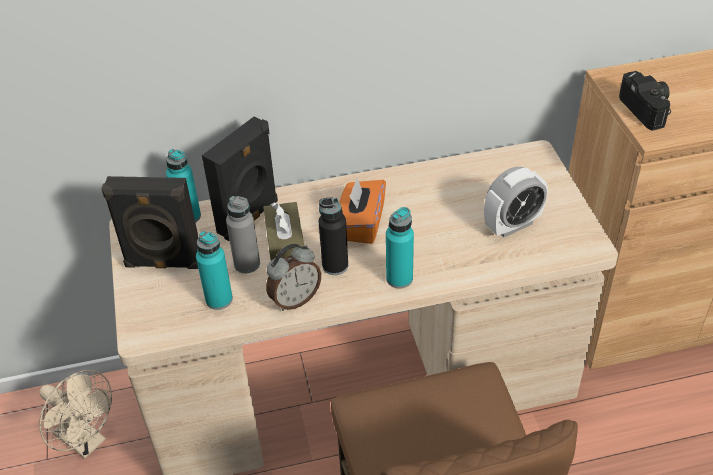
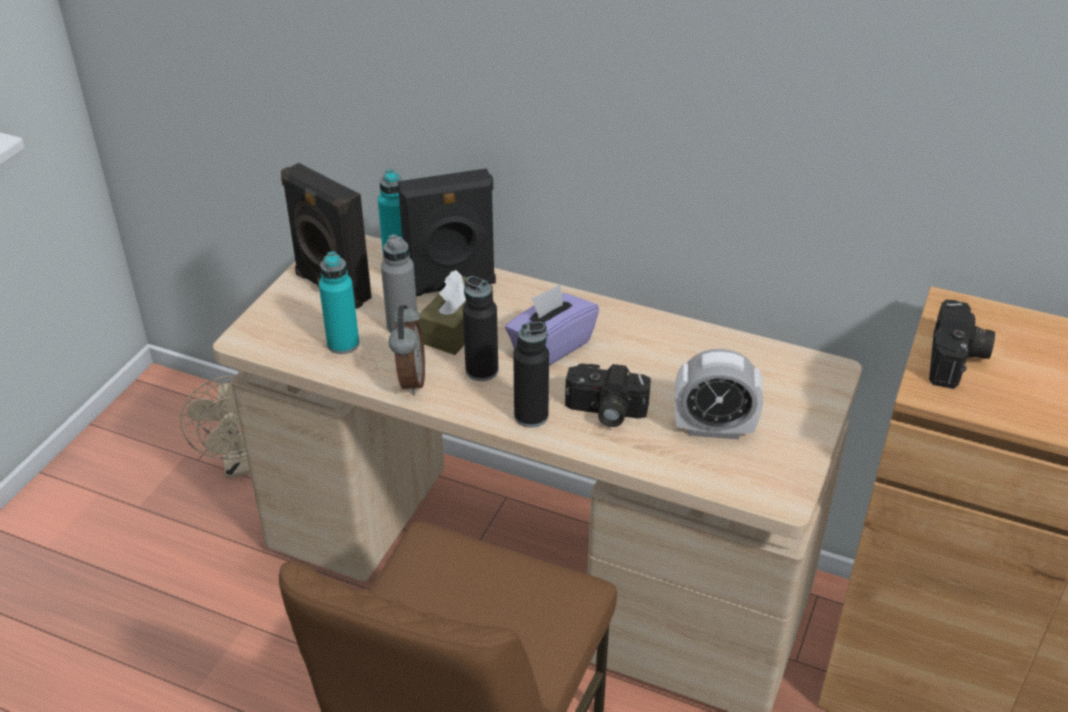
camera: 35 degrees right, 5 degrees down
alarm clock [266,244,321,311] -> alarm clock turned 90 degrees counterclockwise [389,305,425,395]
orange tissue box [339,178,386,244] -> purple tissue box [505,284,599,366]
turquoise bottle [386,207,414,288] -> black bottle [513,321,549,428]
none -> camera [565,364,651,427]

